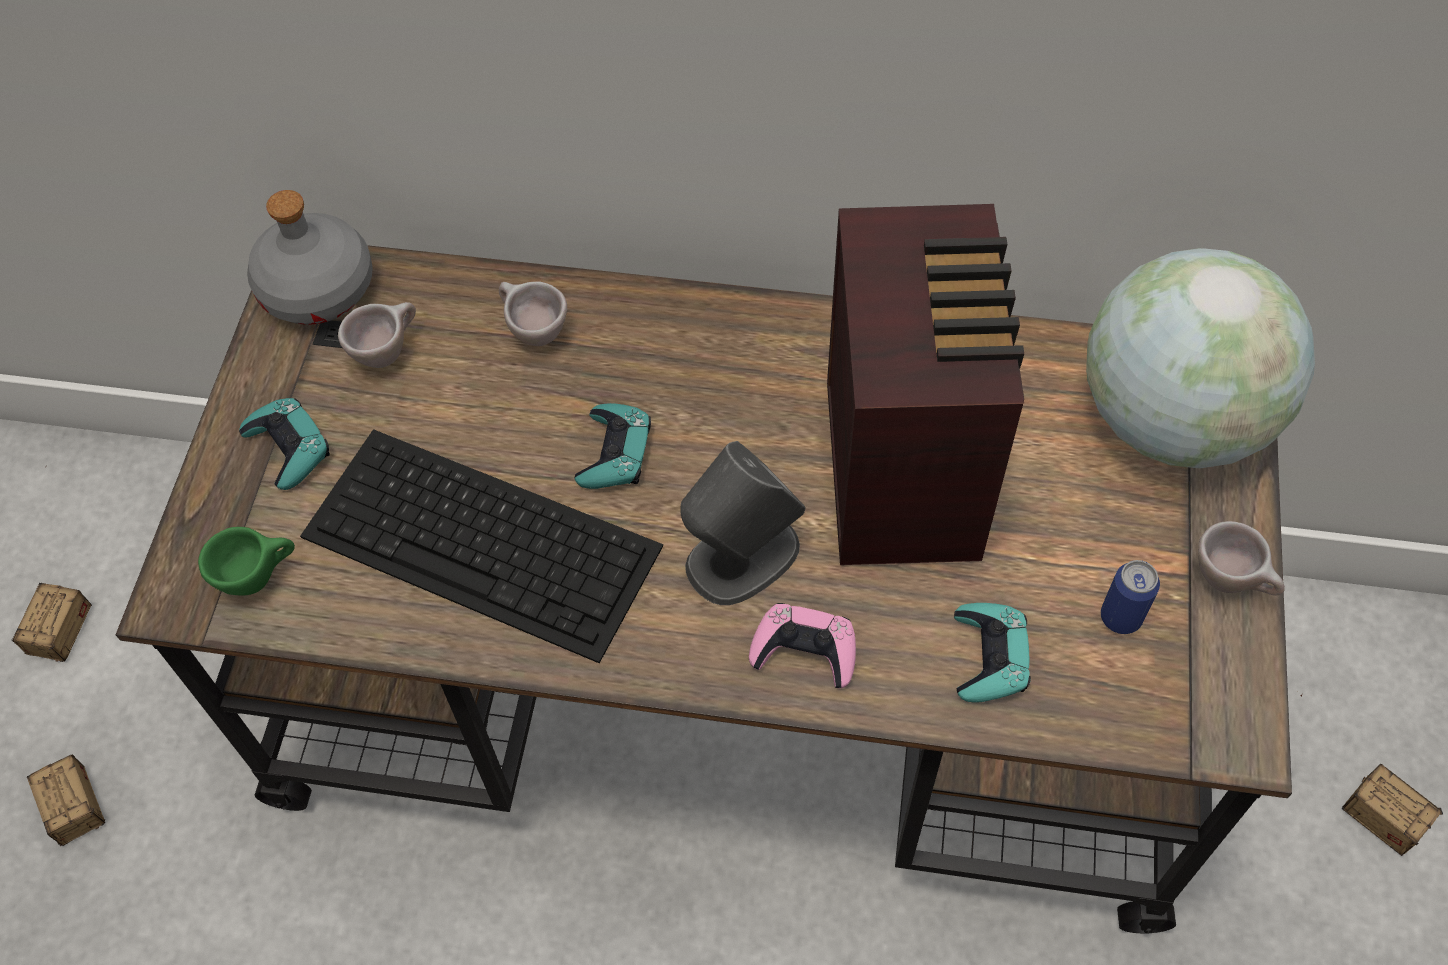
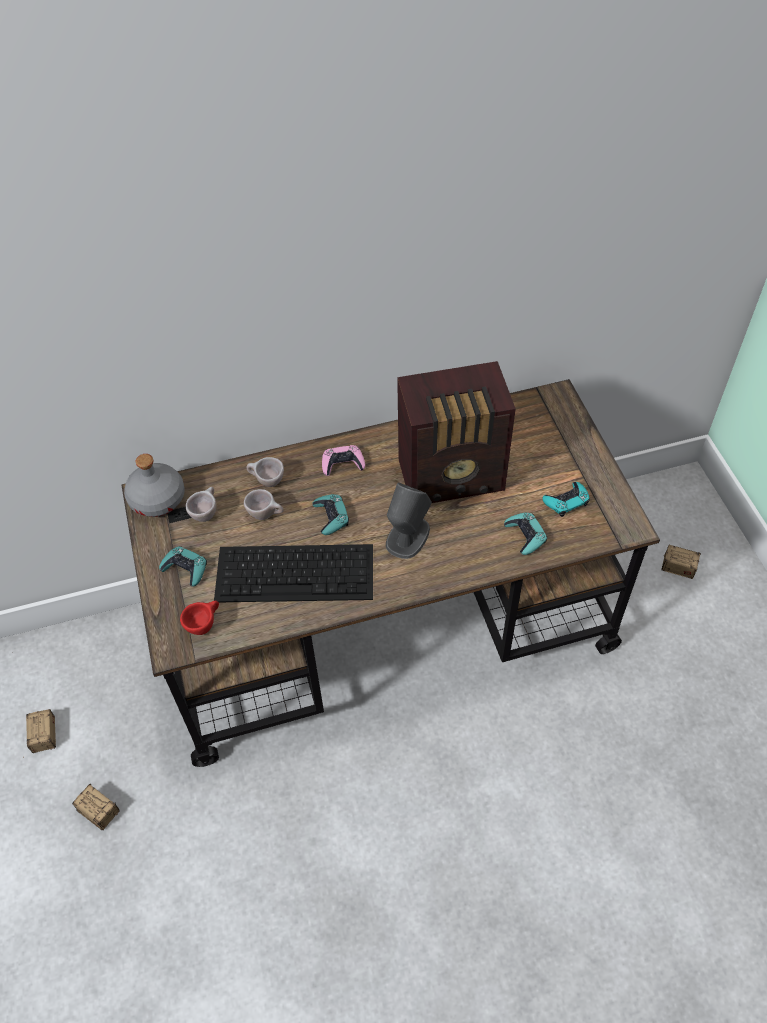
camera: 25 degrees left, 5 degrees down
green cup [198,527,295,595] -> red cup [180,601,219,635]
pink game controller [749,603,856,688] -> pink game controller moved to [322,445,365,476]
radio [827,204,1024,565] -> radio turned 105 degrees clockwise [397,361,516,503]
globe [1086,248,1315,468] -> none
can [1101,560,1160,634] -> turquoise game controller [542,482,589,517]
beige cup [1198,521,1285,596] -> beige cup moved to [244,489,284,520]

